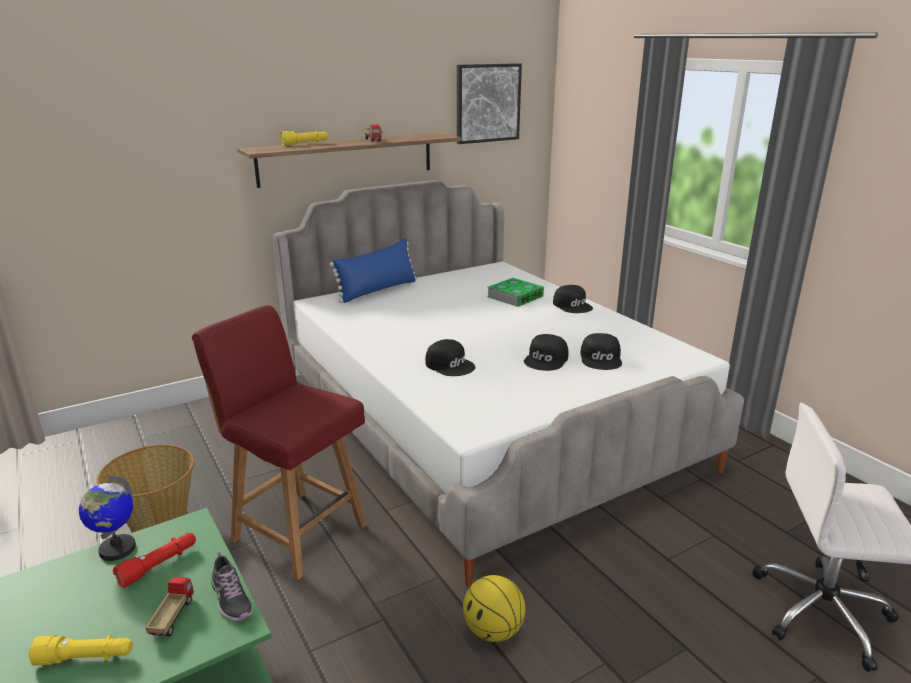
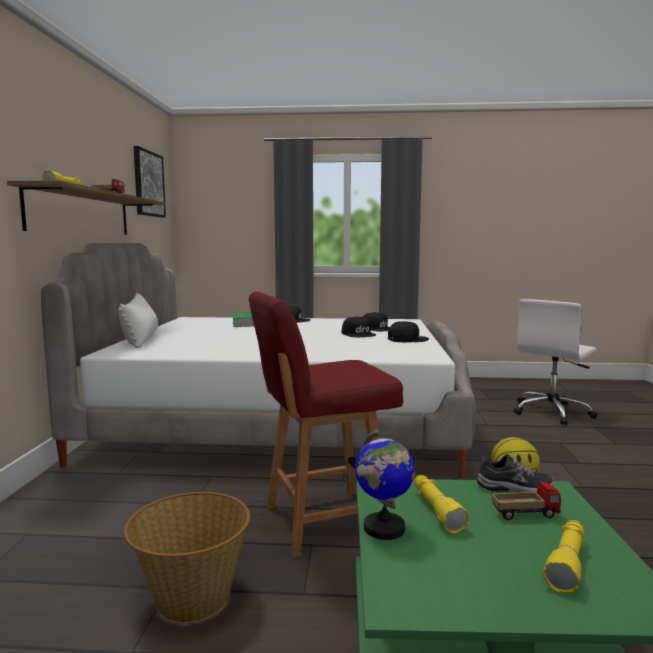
camera: 55 degrees left, 15 degrees down
red flashlight [113,533,196,588] -> yellow flashlight [414,475,469,534]
toy truck [146,577,194,637] -> toy truck turned 135 degrees clockwise [491,482,561,521]
blue pillow [329,239,417,303] -> white pillow [118,293,158,348]
black cap [425,339,476,376] -> black cap moved to [388,321,429,342]

